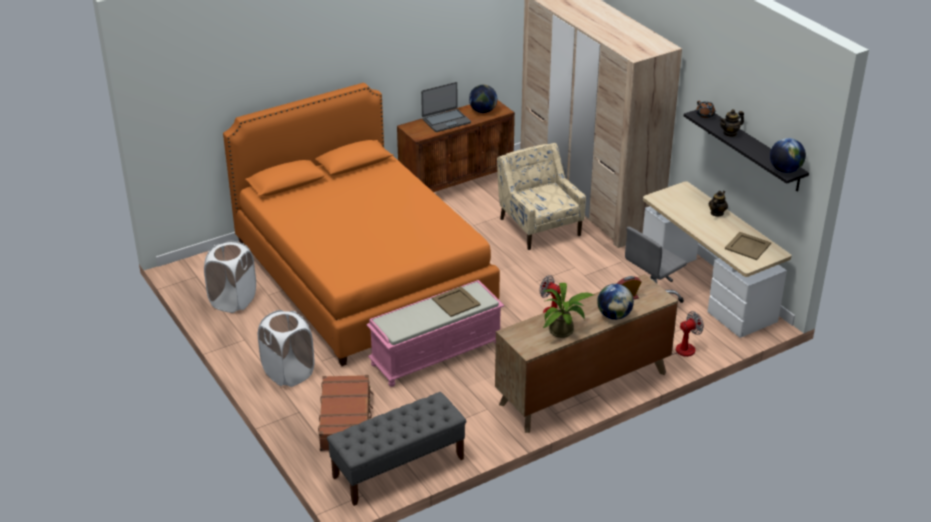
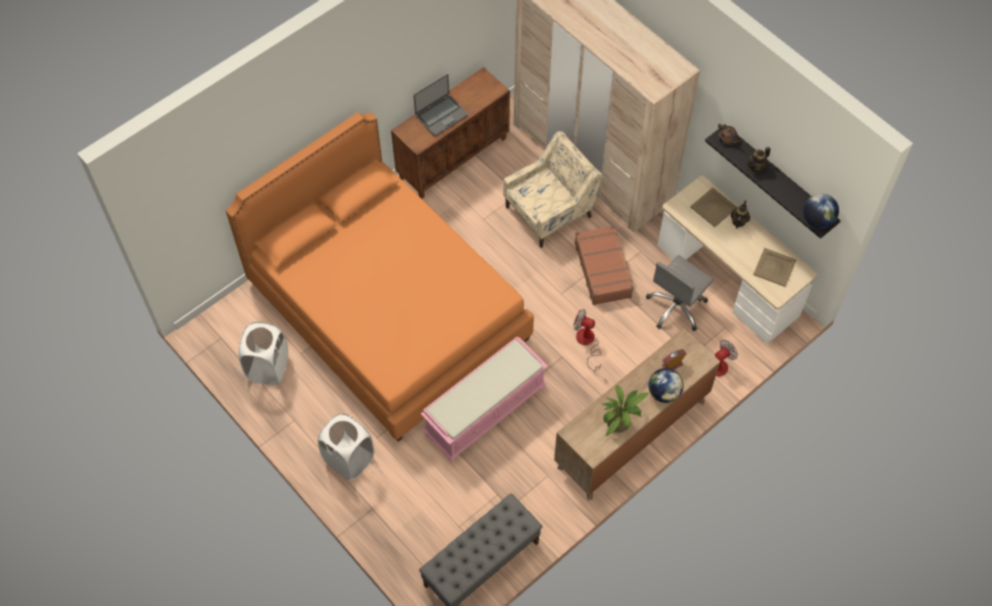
camera: 10 degrees left, 25 degrees up
brown suitcase [318,375,373,451] -> brown suitcase moved to [575,226,634,305]
beige tray [432,286,481,317] -> beige tray moved to [690,188,737,227]
globe [469,84,497,113] -> none
beige armchair [497,143,586,250] -> beige armchair turned 90 degrees clockwise [503,131,602,248]

